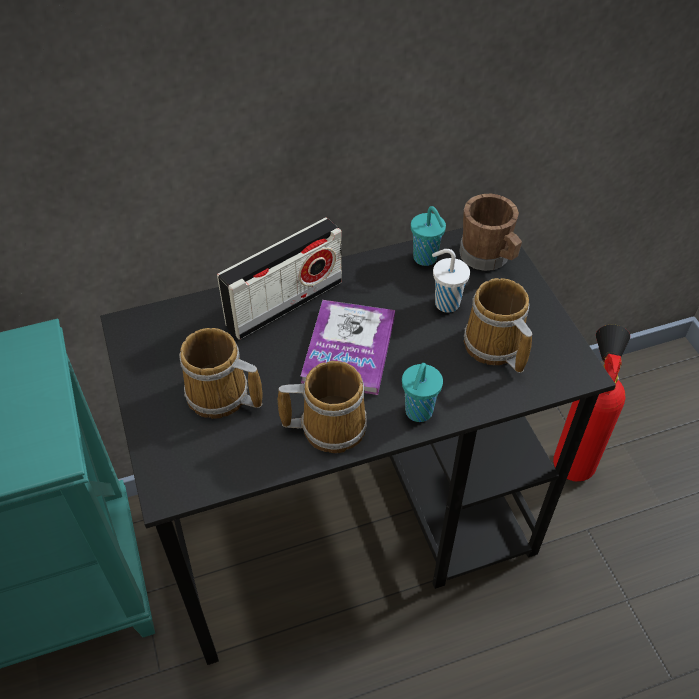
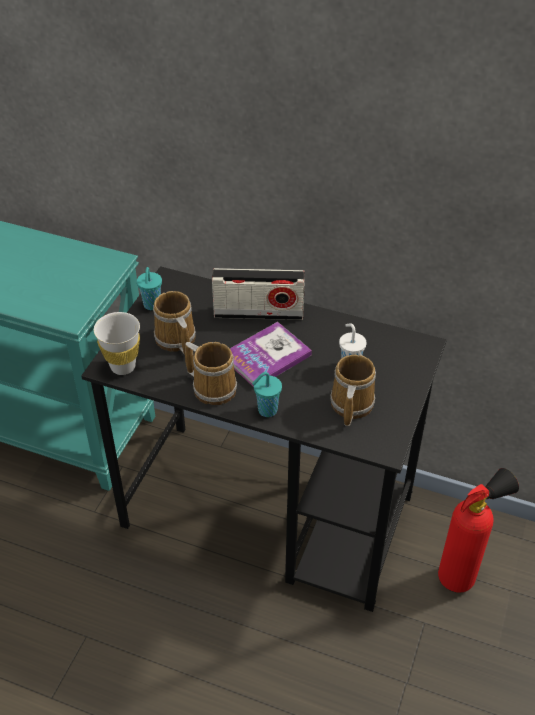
camera: 40 degrees right, 5 degrees down
turquoise cup [411,206,446,266] -> turquoise cup moved to [137,267,162,310]
brown mug [459,194,522,271] -> none
none -> white cup [94,312,140,375]

